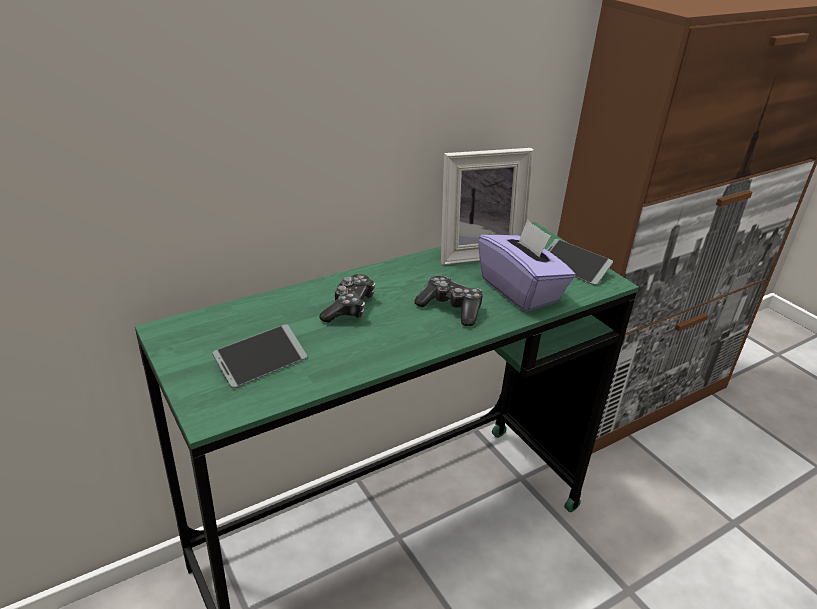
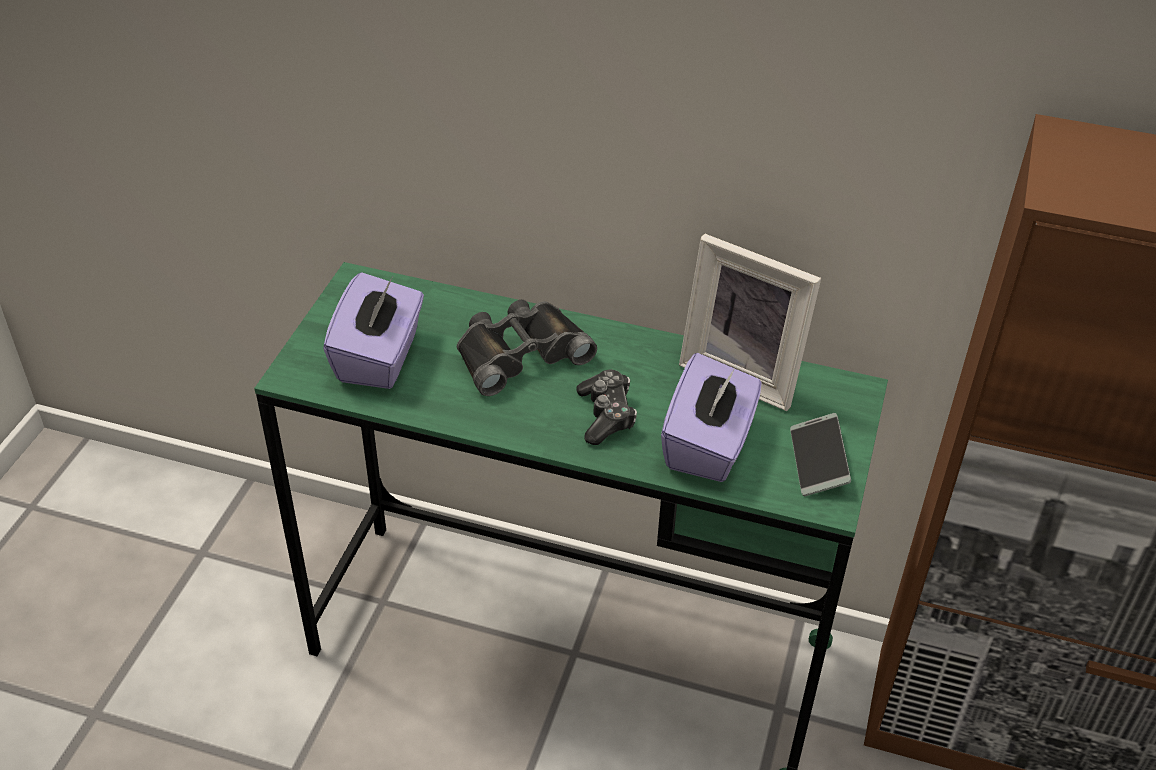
camera: 50 degrees right, 10 degrees up
phone [212,324,307,388] -> purple tissue box [323,272,424,389]
game controller [319,274,375,323] -> black binoculars [457,300,597,396]

